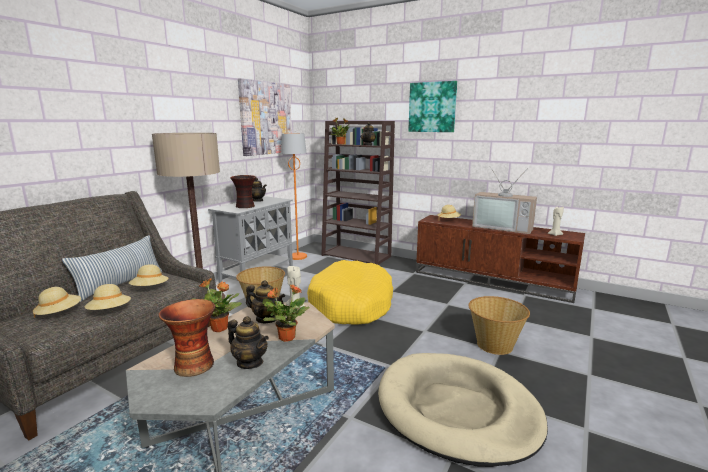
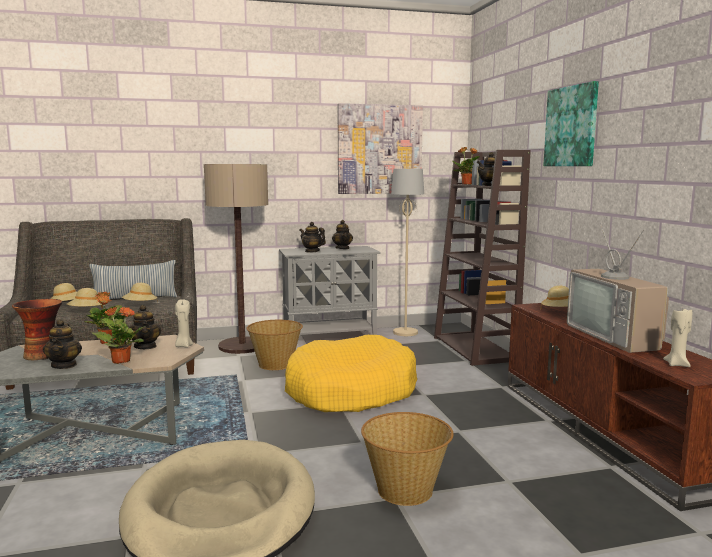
camera: 45 degrees right, 5 degrees down
vase [230,175,256,208] -> teapot [299,222,326,253]
orange floor lamp [281,133,307,260] -> beige floor lamp [391,169,424,336]

